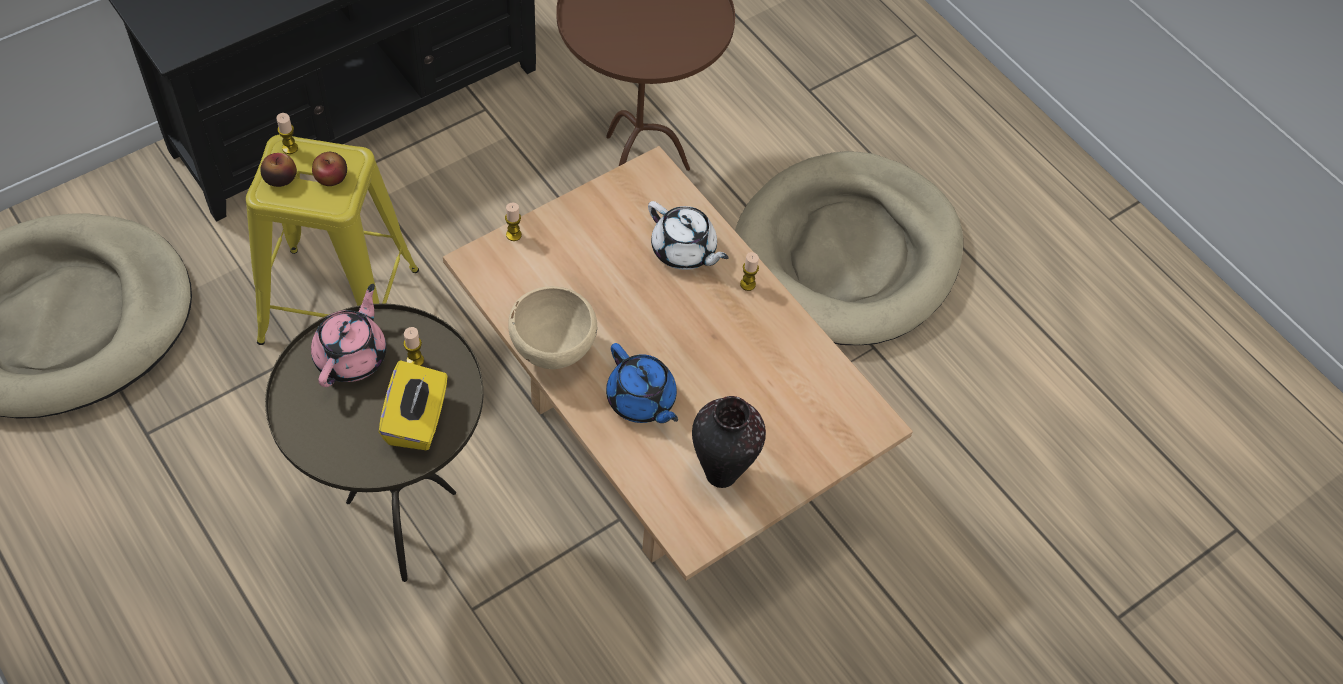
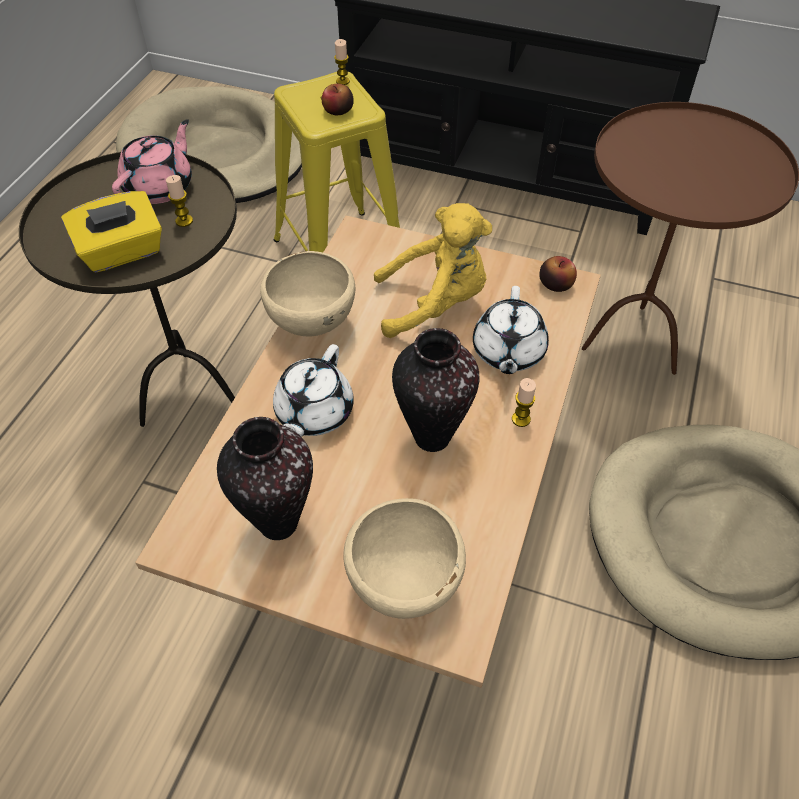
camera: 60 degrees right, 5 degrees down
apple [260,153,297,187] -> apple moved to [539,256,577,292]
pink teapot [311,284,386,387] -> pink teapot turned 45 degrees counterclockwise [112,119,192,204]
candle [505,203,522,241] -> none
blue teapot [606,343,678,423] -> white teapot [273,344,354,437]
none -> beige bowl [344,498,466,619]
none -> yellow plush toy [374,203,492,338]
none -> vase [392,328,479,452]

